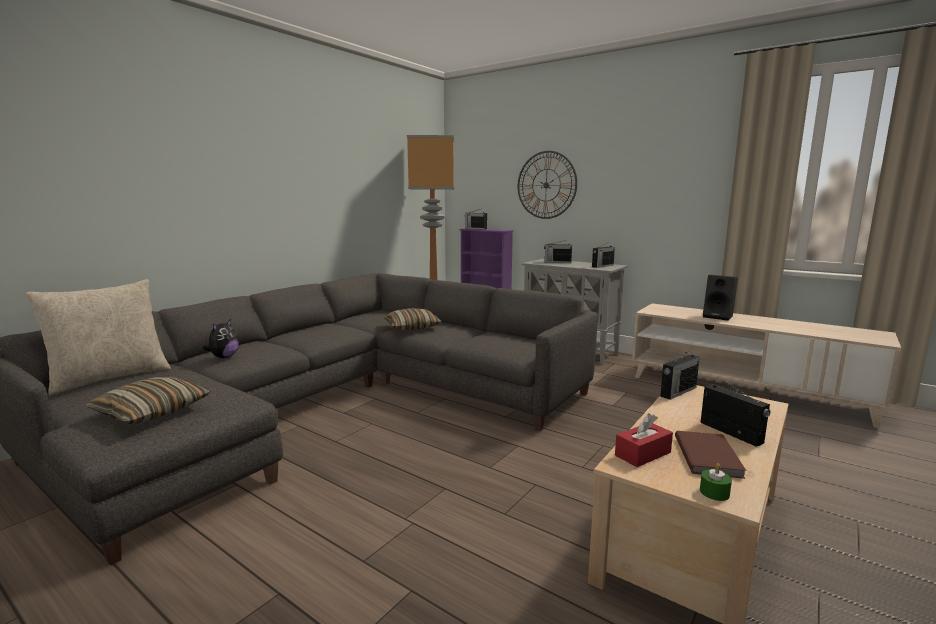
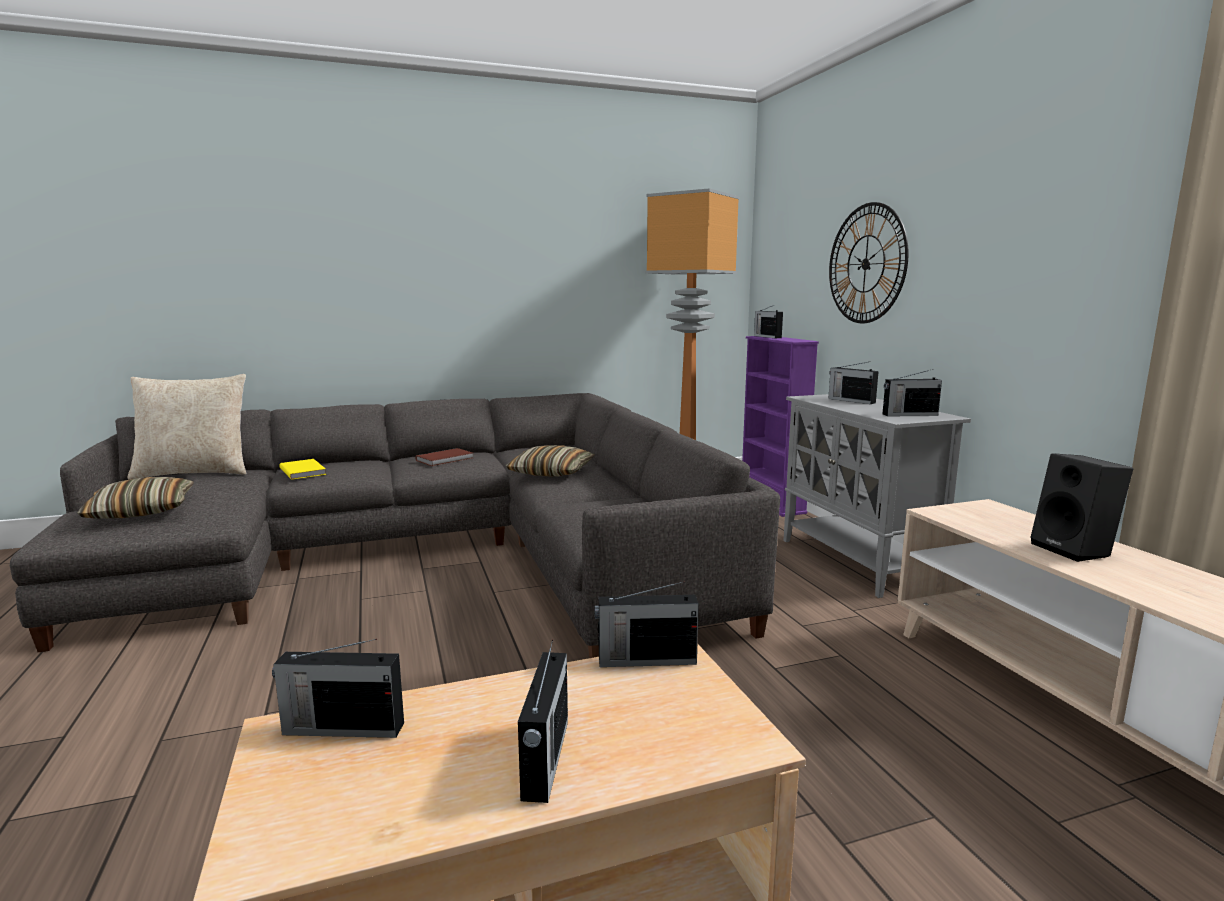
camera: 35 degrees right, 0 degrees up
plush toy [203,319,239,358] -> yellow book [279,459,326,479]
red tissue box [615,413,673,467] -> radio [272,639,404,738]
brown book [675,431,747,479] -> brown book moved to [415,448,473,466]
green candle [700,463,732,501] -> none

